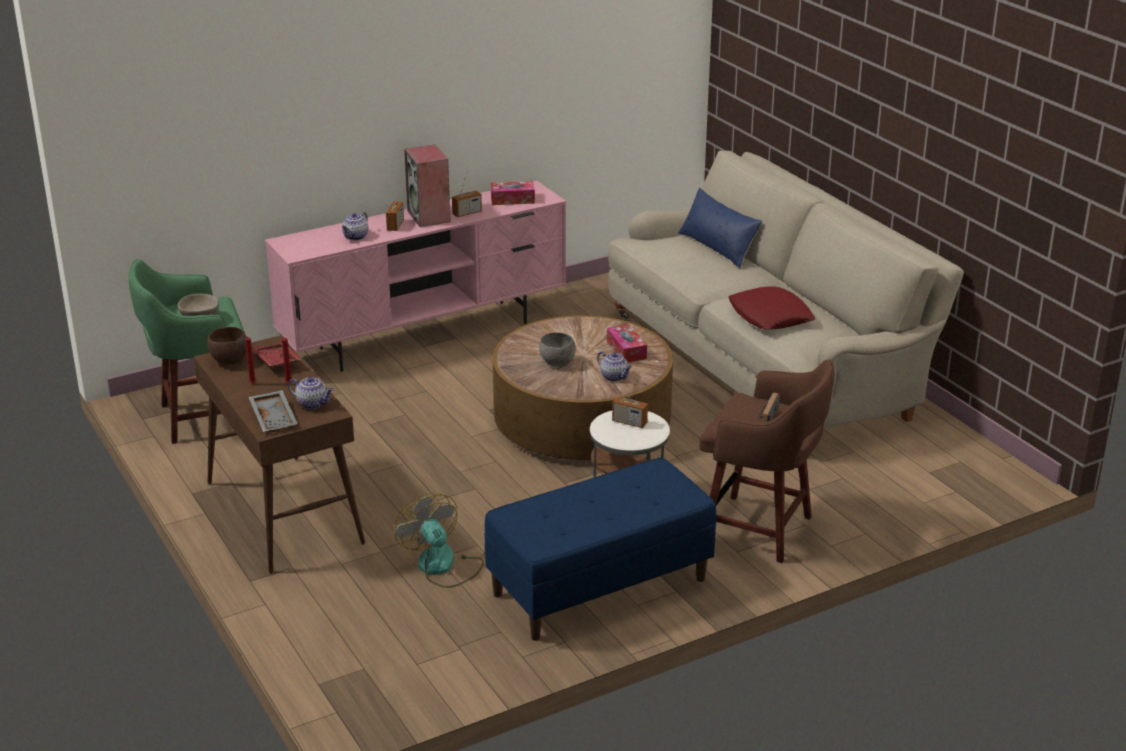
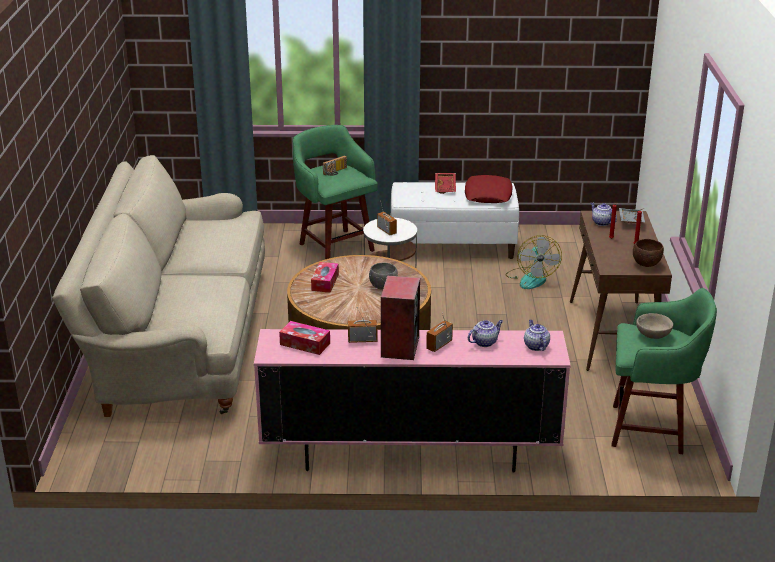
camera: 150 degrees left, 0 degrees up
red tray [252,343,301,367] -> red tray moved to [435,173,456,194]
blue bench [484,457,716,641] -> white bench [391,182,519,259]
teapot [597,351,632,381] -> teapot moved to [524,320,550,351]
blue pillow [678,188,762,268] -> none
brown stool [700,359,834,563] -> green stool [293,125,378,259]
red pillow [728,286,815,330] -> red pillow moved to [465,175,512,203]

